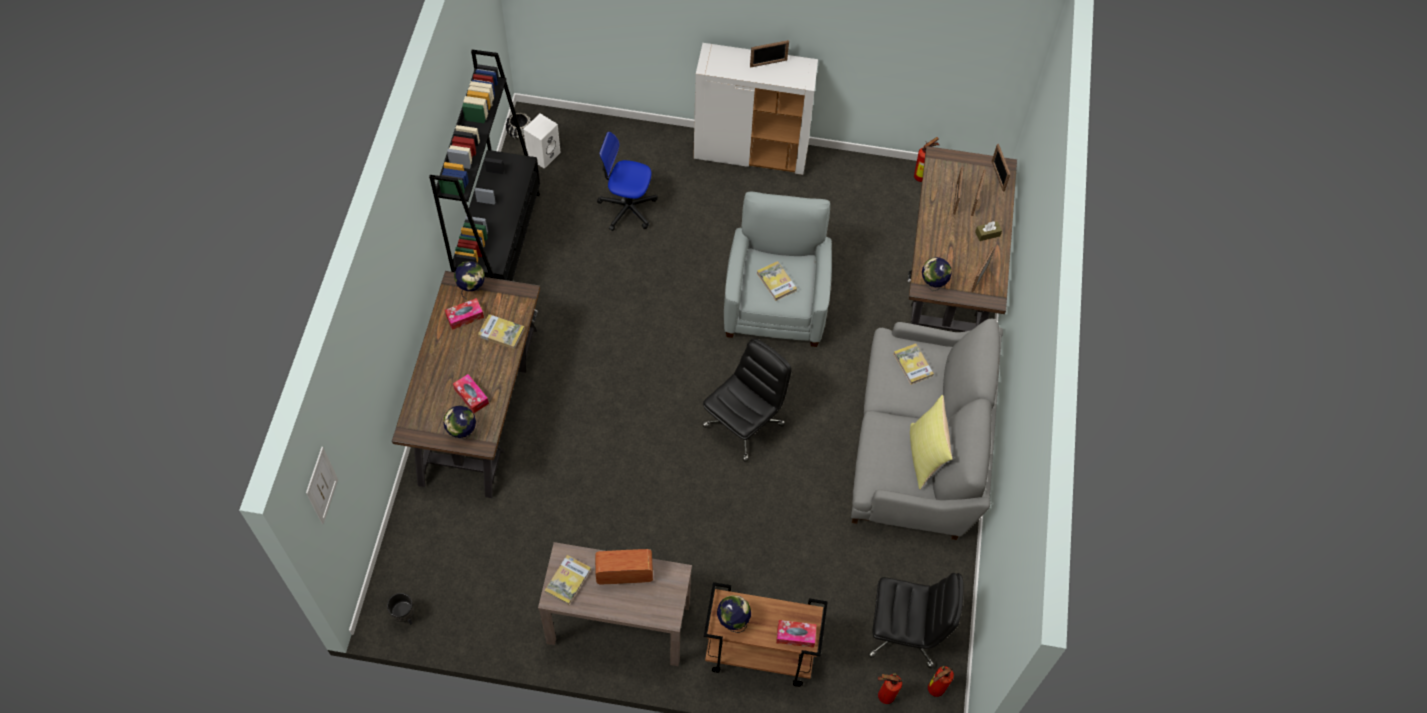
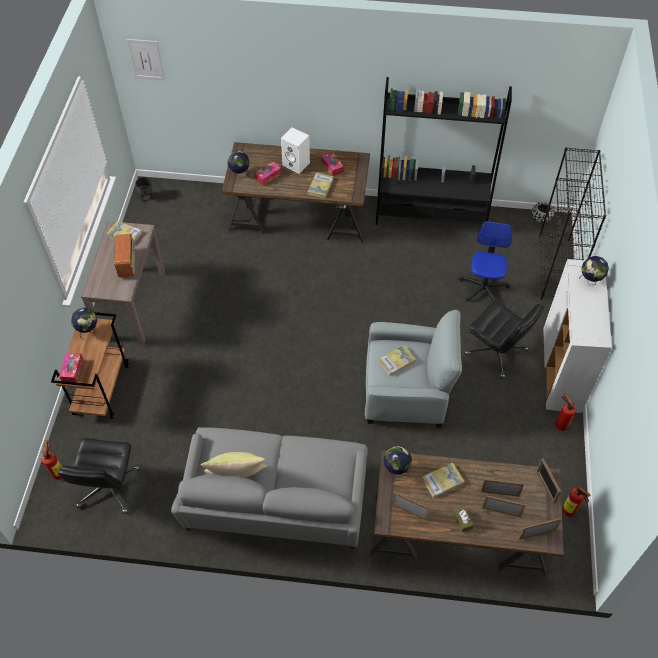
camera: 90 degrees right, 5 degrees down
globe [454,261,485,299] -> globe moved to [579,256,609,285]
white speaker [523,113,561,169] -> white speaker moved to [281,128,310,174]
black office chair [702,338,792,462] -> black office chair moved to [465,301,544,379]
picture frame [750,40,789,68] -> picture frame moved to [537,458,561,504]
book [893,343,934,385] -> book moved to [422,463,465,498]
fire extinguisher [928,666,954,697] -> fire extinguisher moved to [555,393,576,431]
none -> black bookcase [539,147,606,300]

